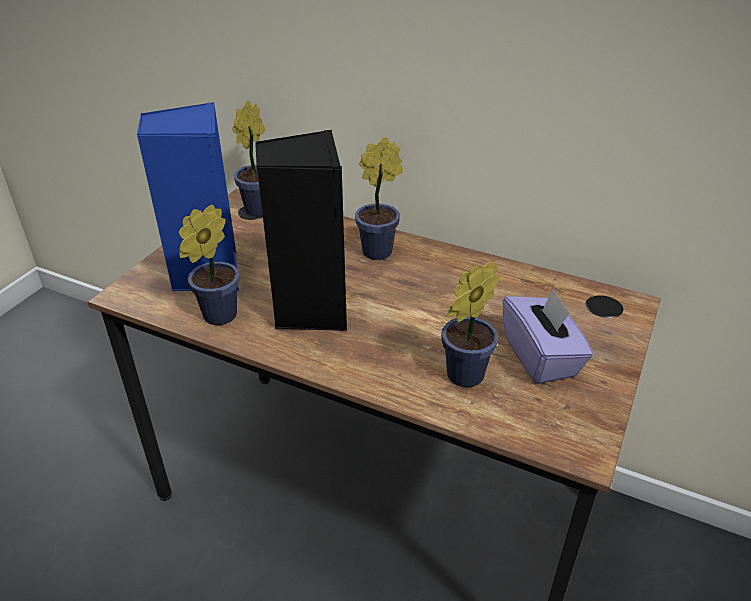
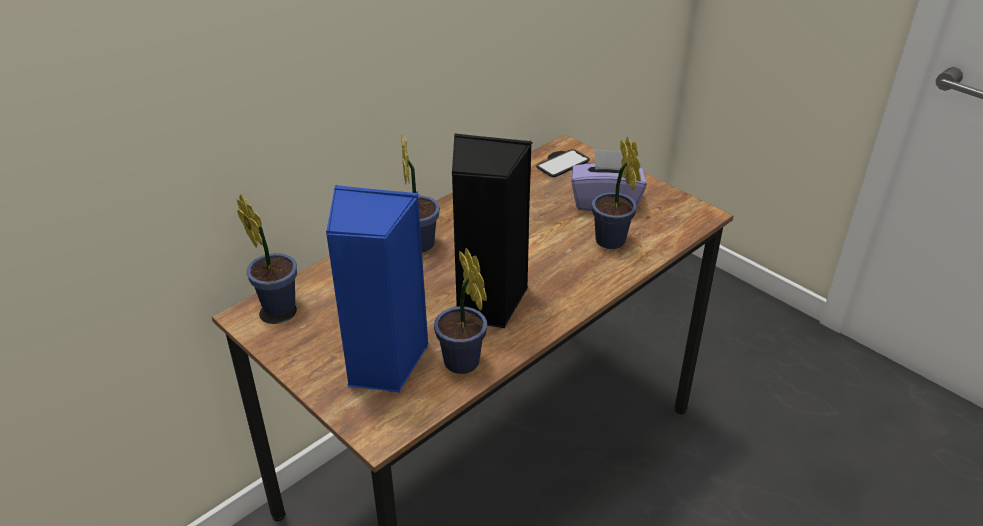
camera: 70 degrees left, 0 degrees up
none -> phone [536,149,590,177]

